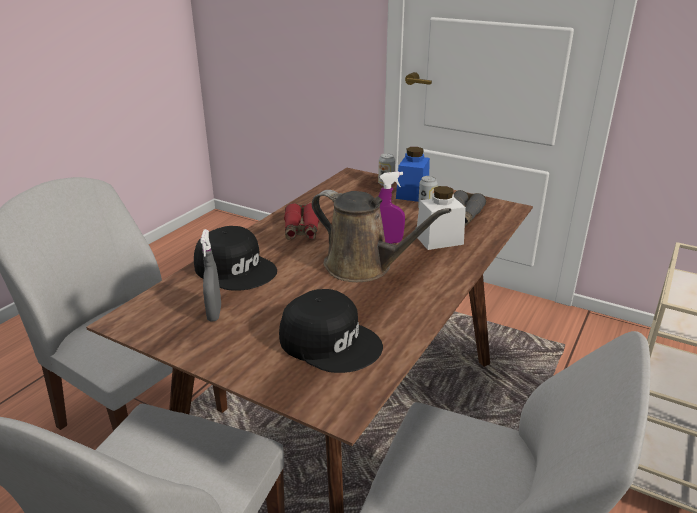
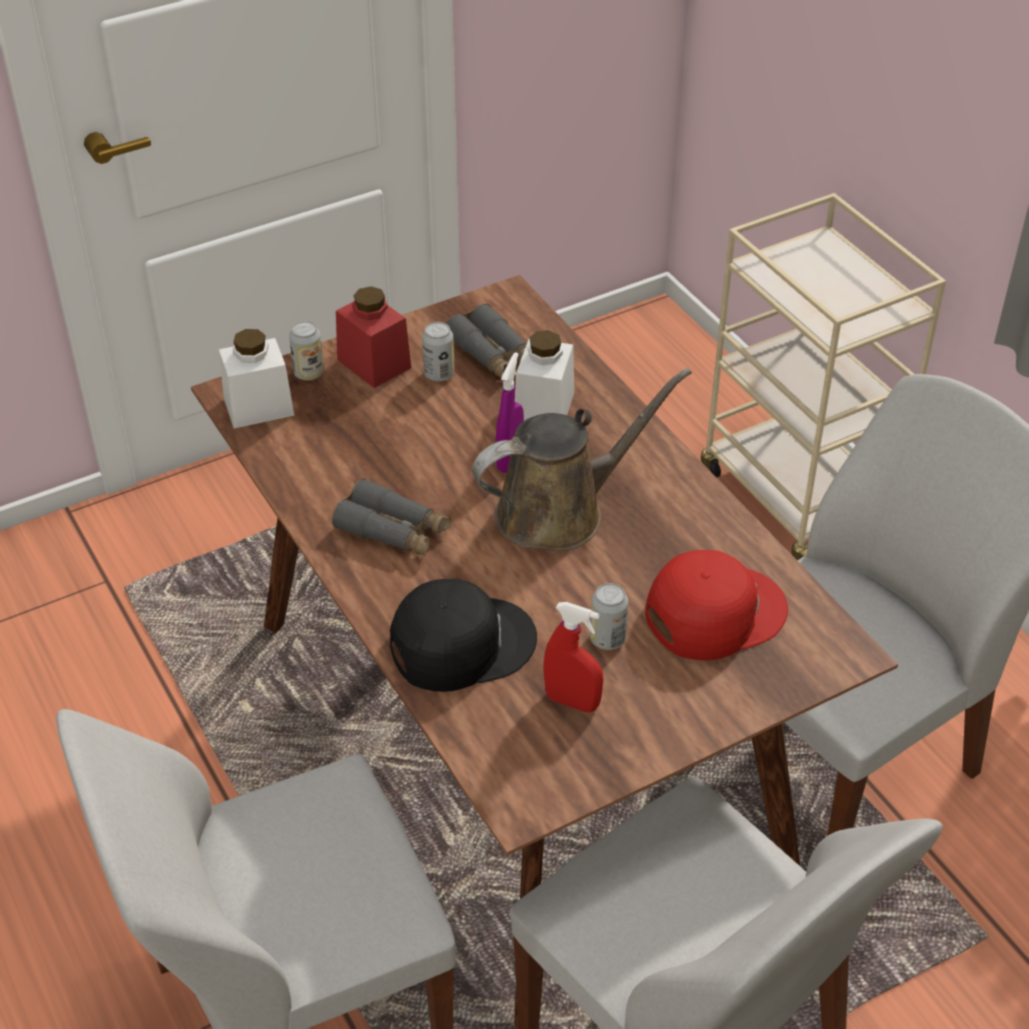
camera: 60 degrees left, 15 degrees up
grey spray bottle [200,229,221,321] -> red spray bottle [543,602,603,713]
black cap [279,289,383,373] -> red cap [645,550,788,660]
red binoculars [284,203,320,240] -> grey binoculars [332,478,451,556]
blue jar [396,147,430,202] -> red jar [336,286,411,388]
none -> white jar [219,329,295,429]
none -> can [590,583,628,650]

